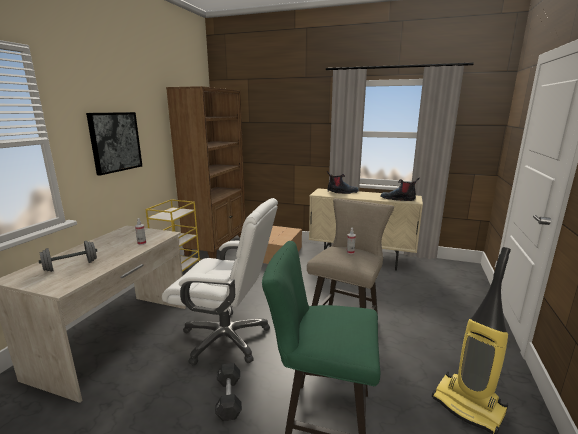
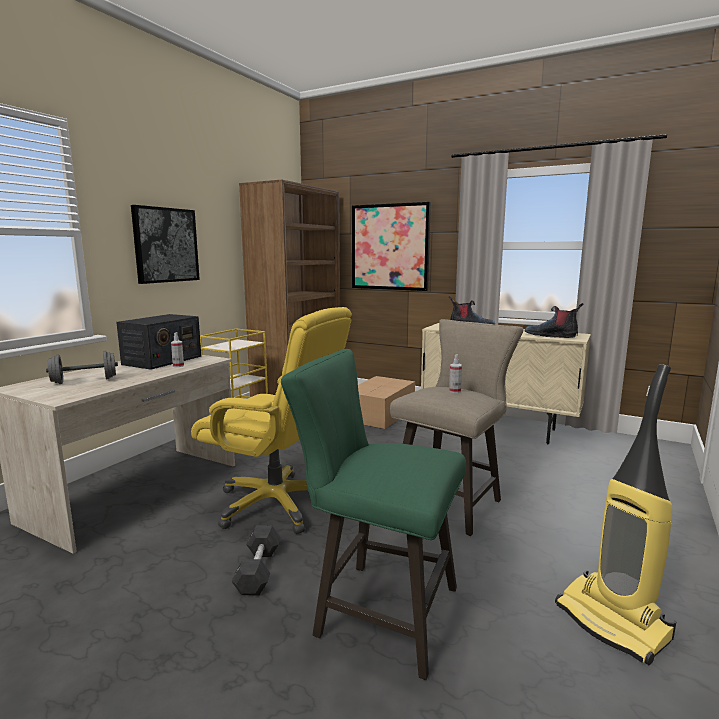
camera: 10 degrees right, 5 degrees down
white office chair [162,198,278,365] -> yellow office chair [191,307,352,534]
none -> radio [116,314,201,370]
none -> picture [352,202,431,291]

